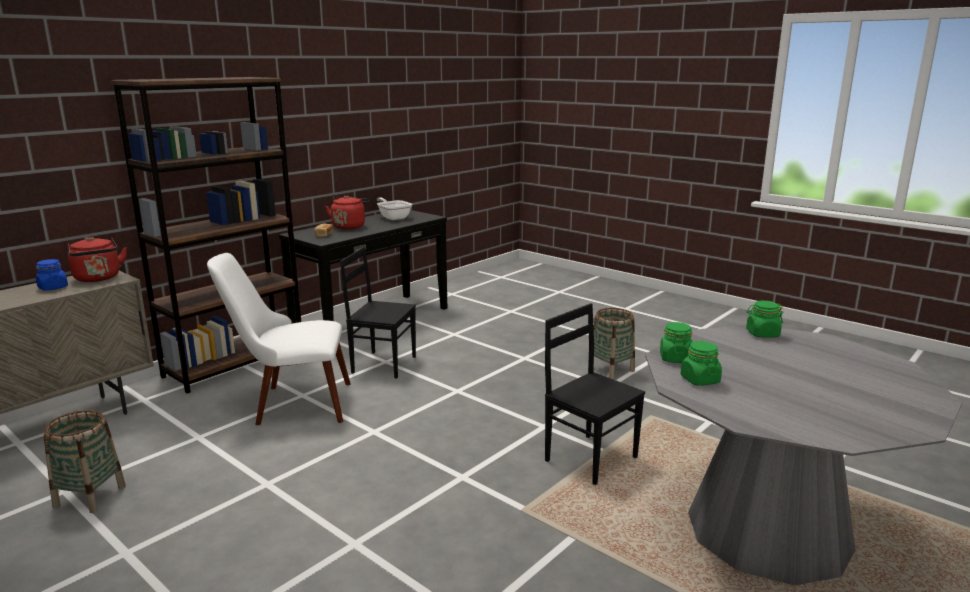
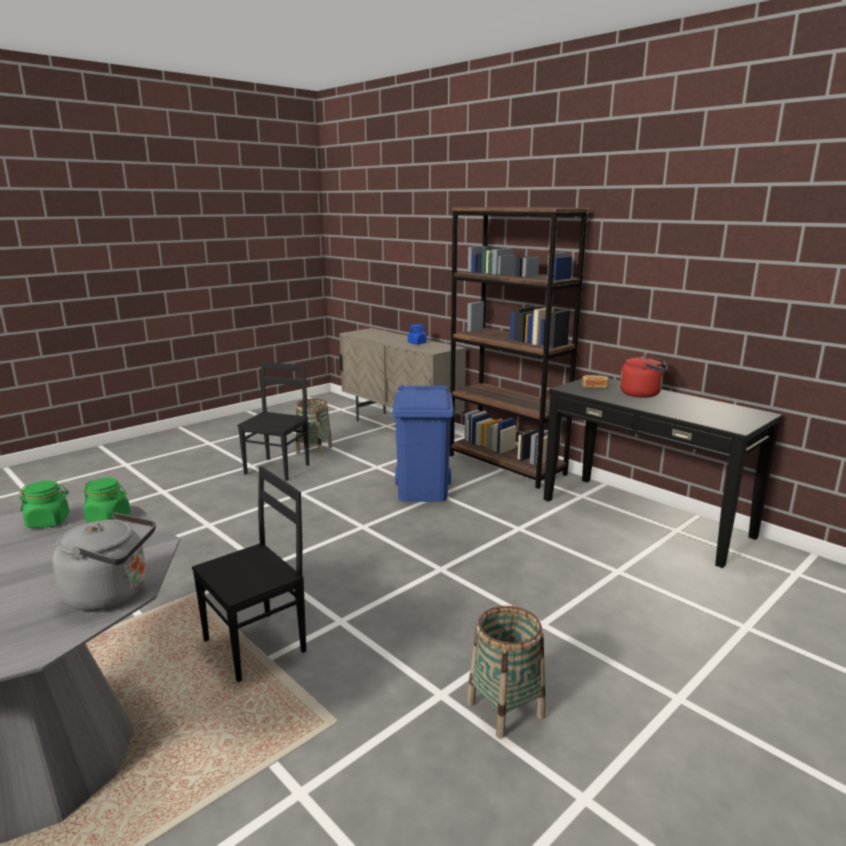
camera: 95 degrees right, 0 degrees up
red kettle [68,237,127,282] -> none
white chair [207,253,350,425] -> blue trash can [392,385,454,502]
black chair [340,247,416,378] -> black chair moved to [237,362,309,481]
frying pan [377,198,412,220] -> none
green jar [746,301,783,338] -> grey kettle [52,512,156,611]

